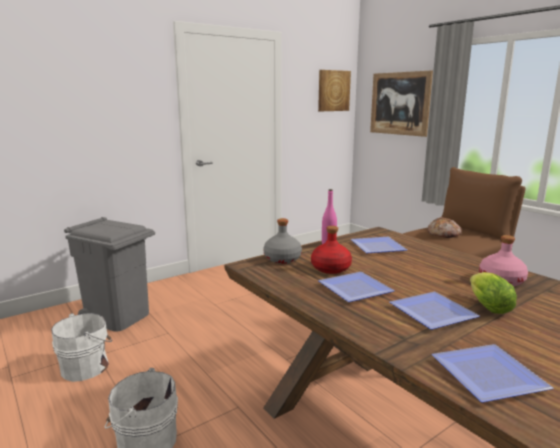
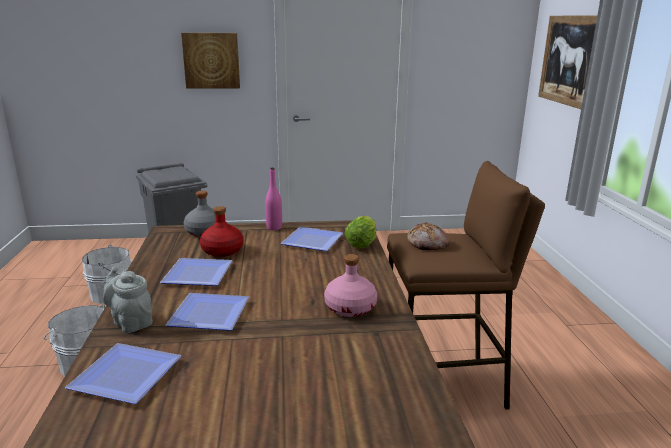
camera: 30 degrees right, 5 degrees up
picture [318,70,351,111] -> picture moved to [181,33,240,89]
lettuce [470,272,517,314] -> lettuce moved to [344,216,376,248]
none -> grey teapot [103,267,153,333]

